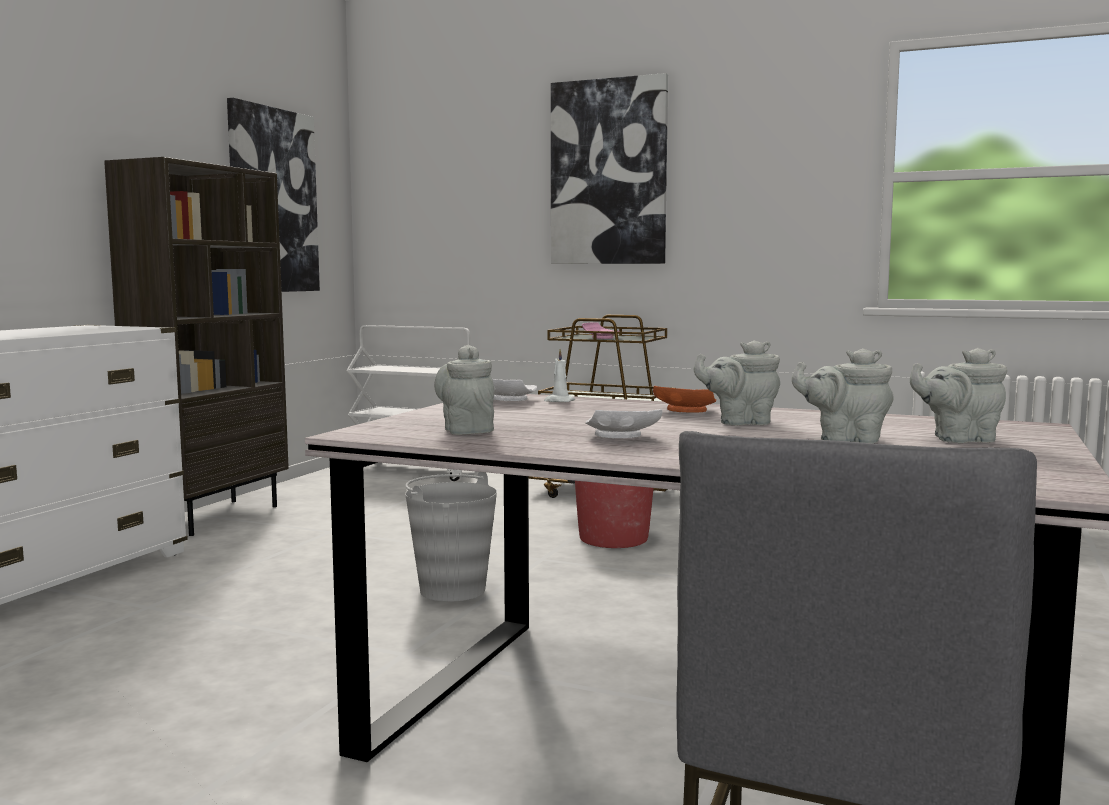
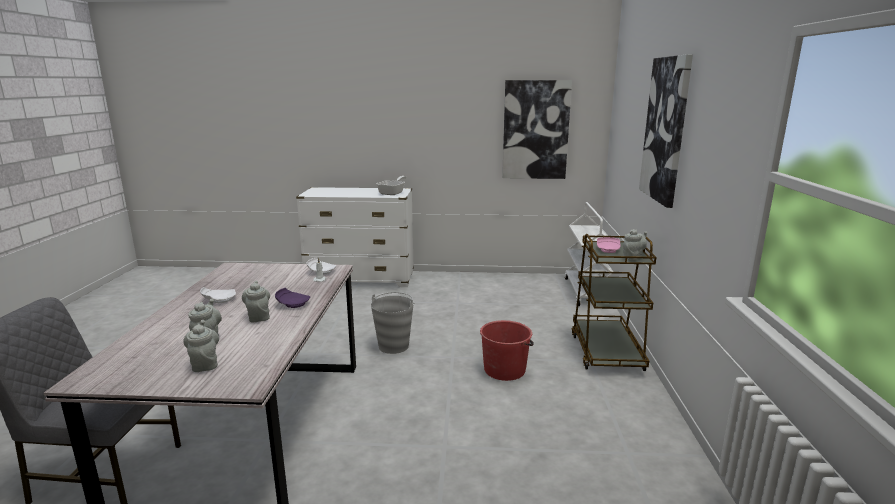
camera: 70 degrees right, 10 degrees up
brown bookcase [104,157,289,536] -> none
grey teapot [434,344,495,435] -> grey teapot moved to [623,229,647,260]
orange plate [653,386,716,413] -> purple plate [275,288,310,308]
none -> frying pan [376,176,406,195]

